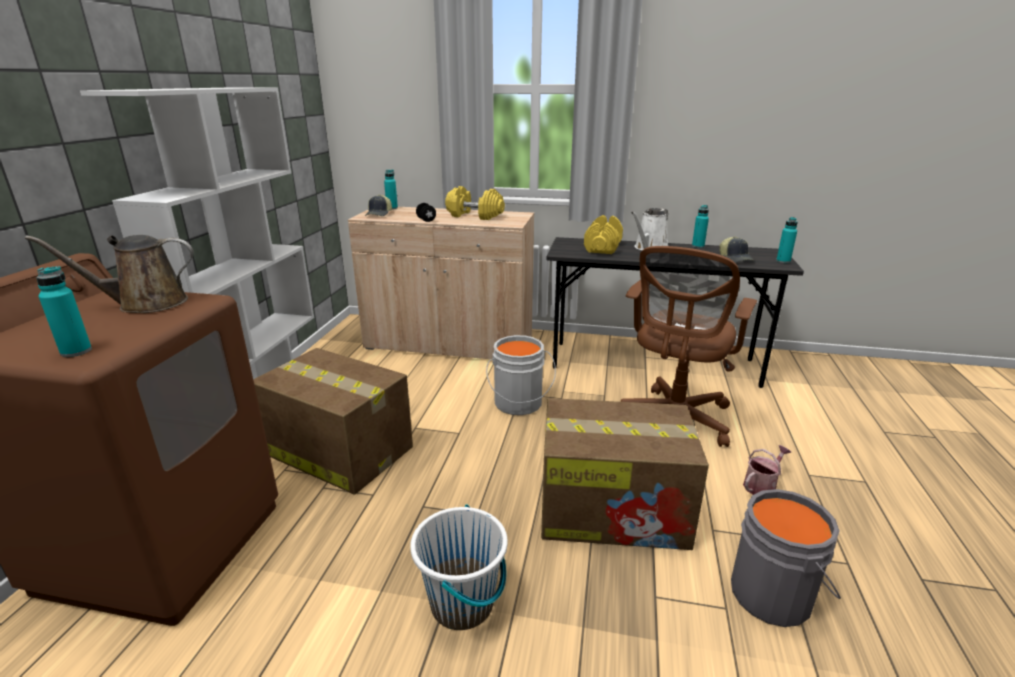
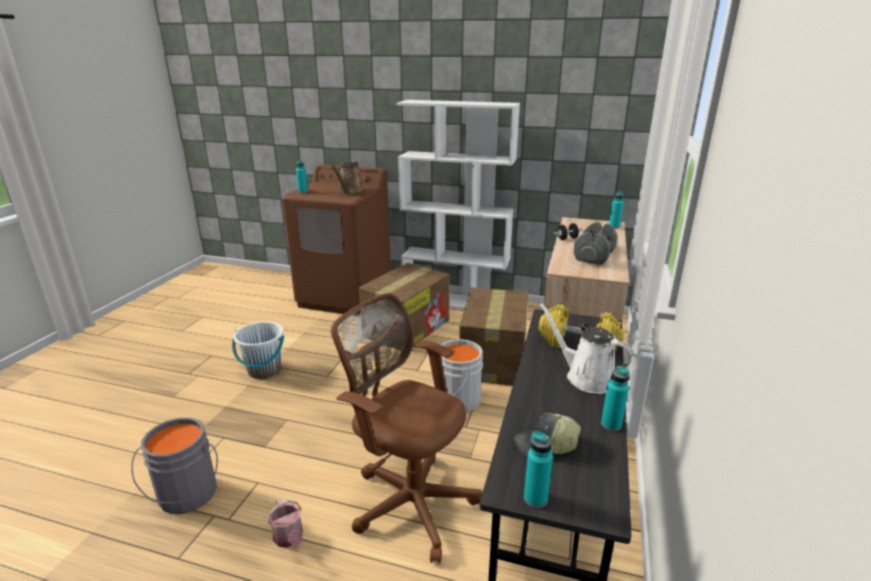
camera: 95 degrees right, 0 degrees up
brown watering can [25,235,194,313] -> brown watering can turned 150 degrees counterclockwise [331,161,364,195]
cap [365,194,392,216] -> none
yellow dumbbell [445,186,505,220] -> grey dumbbell [573,222,618,265]
cardboard box [541,398,709,550] -> cardboard box moved to [459,288,528,386]

